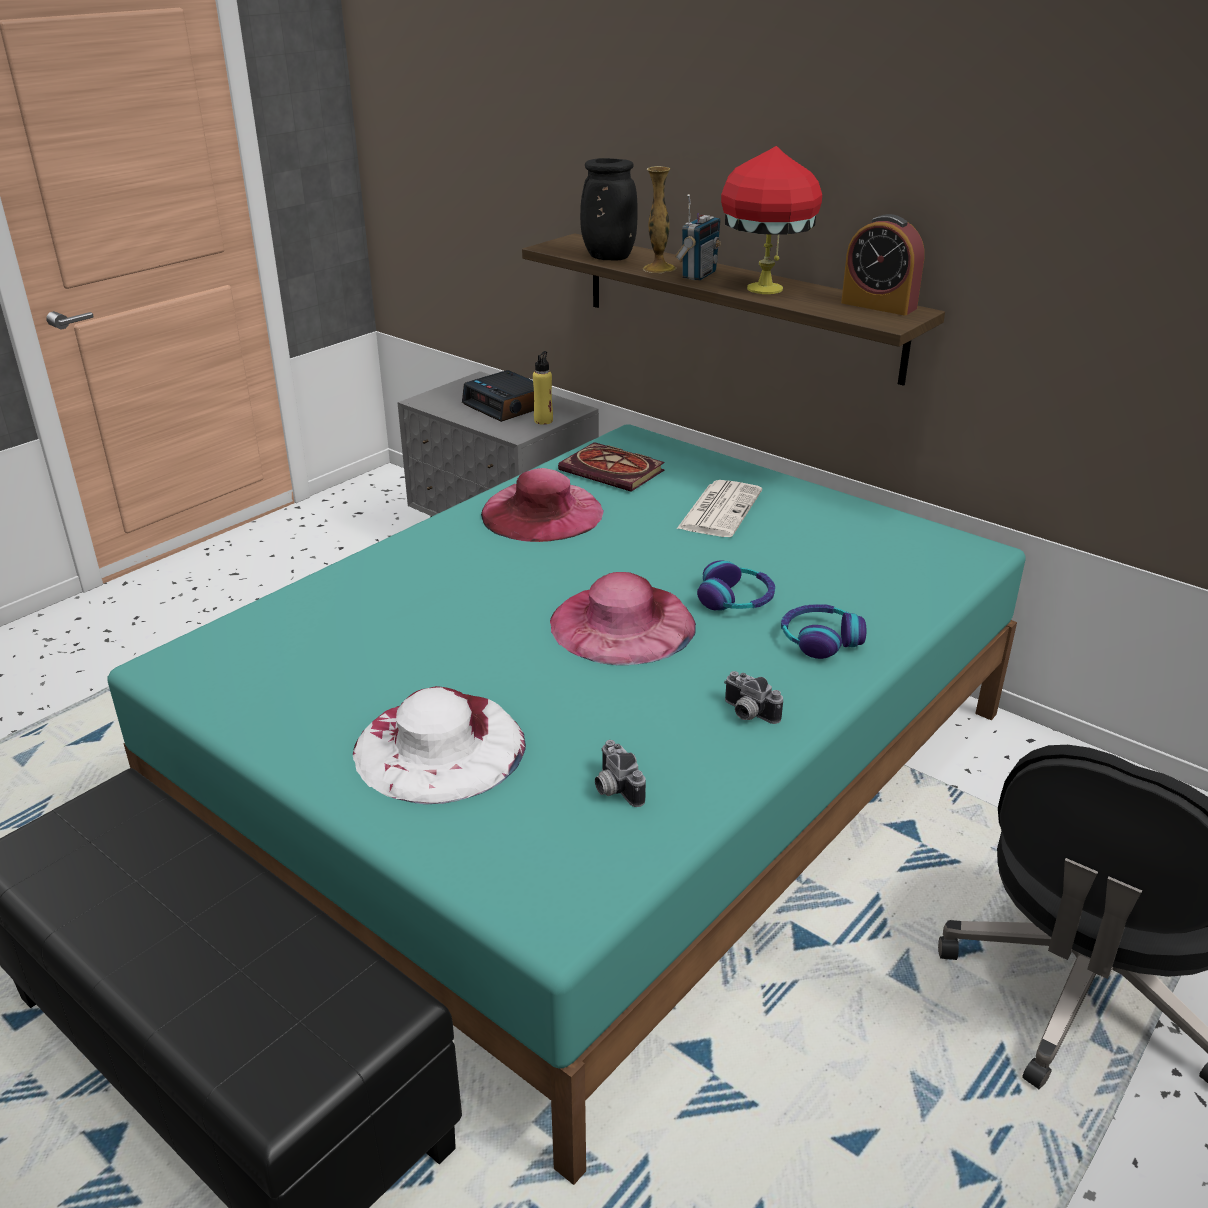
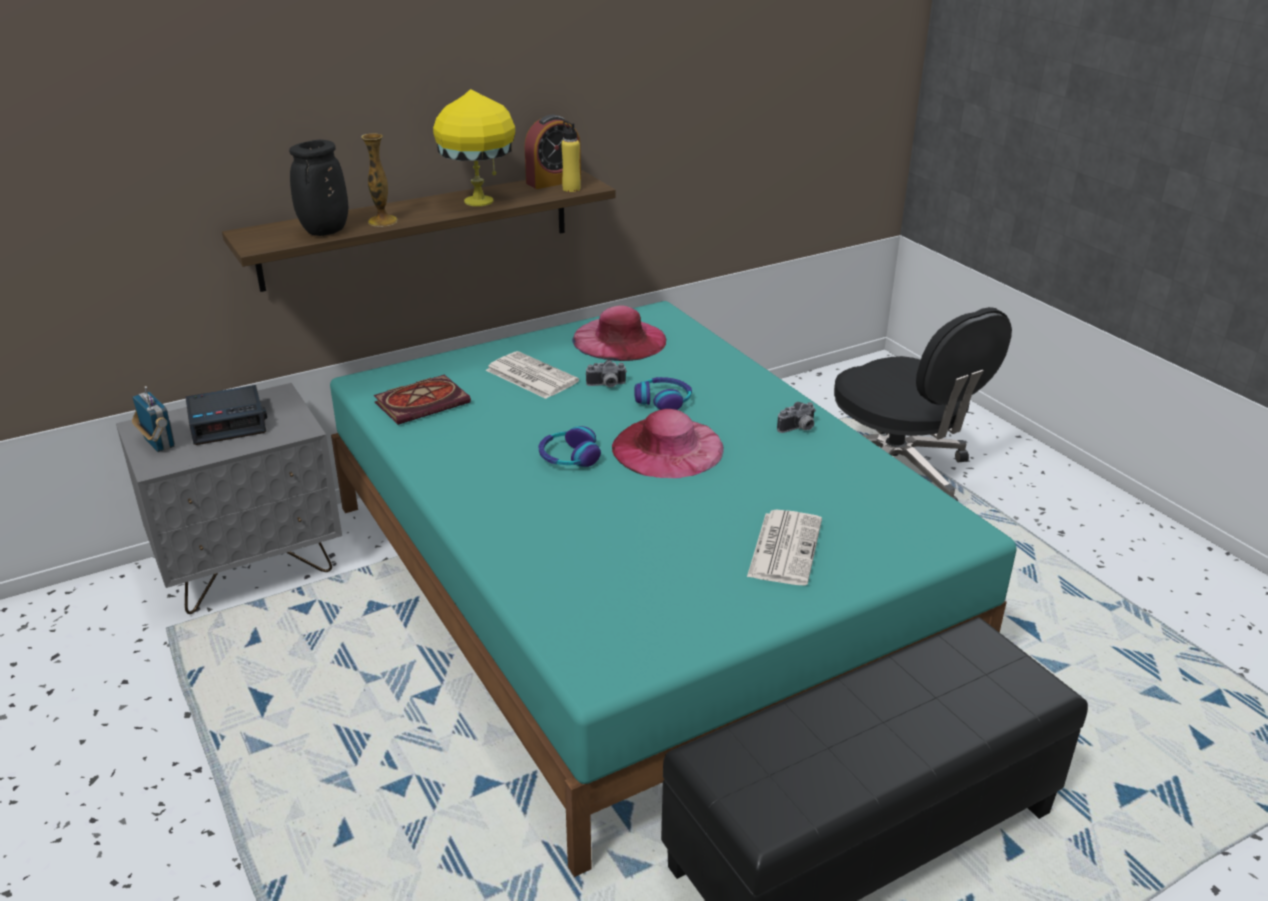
camera: 70 degrees left, 0 degrees up
white hat [353,686,526,804] -> newspaper [747,509,822,585]
pink hat [481,468,604,542] -> pink hat moved to [572,305,666,361]
yellow bottle [533,351,553,425] -> yellow bottle moved to [561,121,581,192]
camera [595,740,646,807] -> camera moved to [586,360,627,387]
radio [675,194,721,280] -> radio moved to [132,386,175,452]
red table lamp [721,146,822,294] -> yellow table lamp [433,89,515,206]
headphones [781,604,866,659] -> headphones moved to [538,426,601,467]

